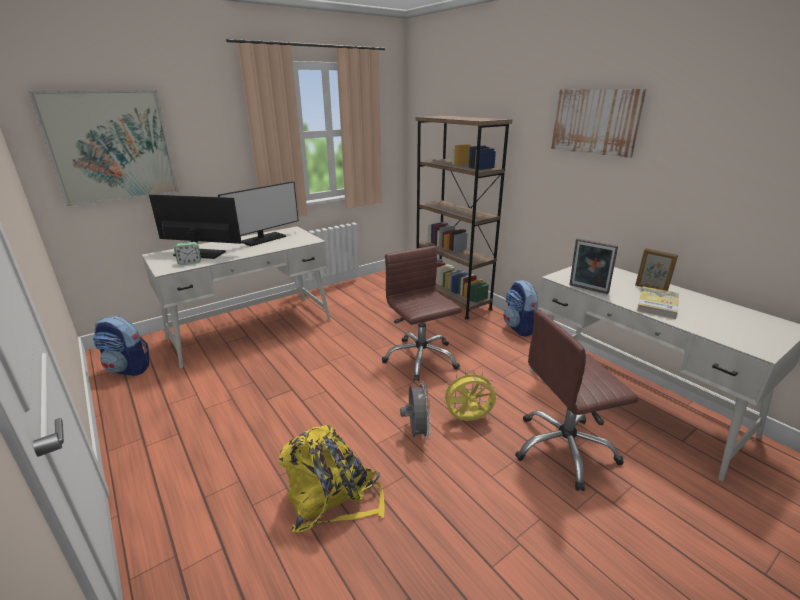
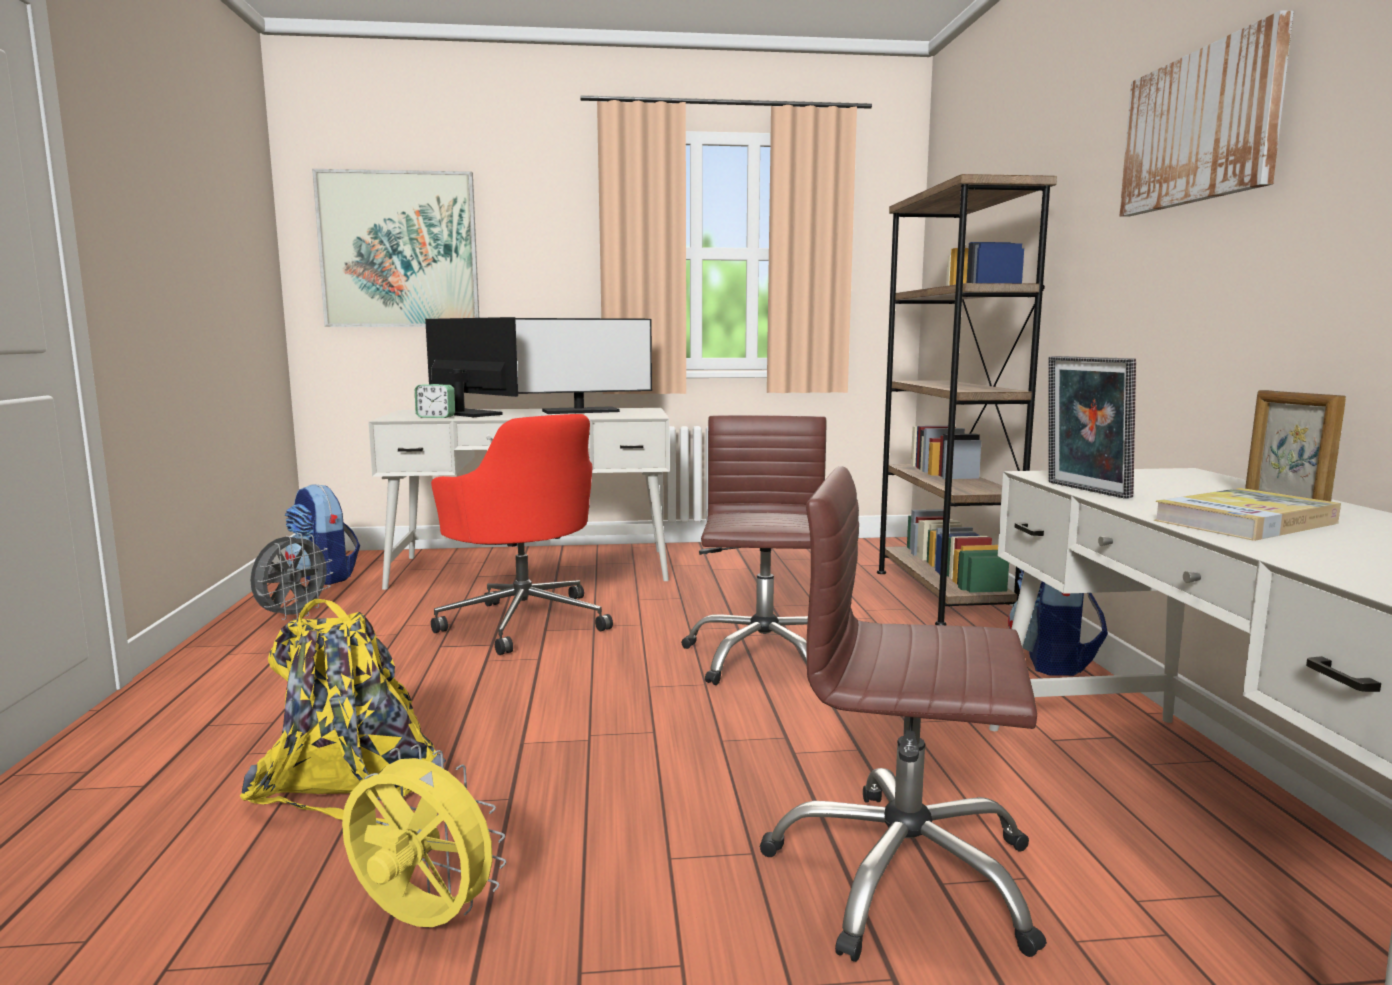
camera: 30 degrees right, 15 degrees down
grey fan [400,381,431,440] -> grey fan moved to [250,533,333,620]
yellow fan [441,370,496,421] -> yellow fan moved to [342,745,506,927]
none -> red office chair [431,414,613,655]

